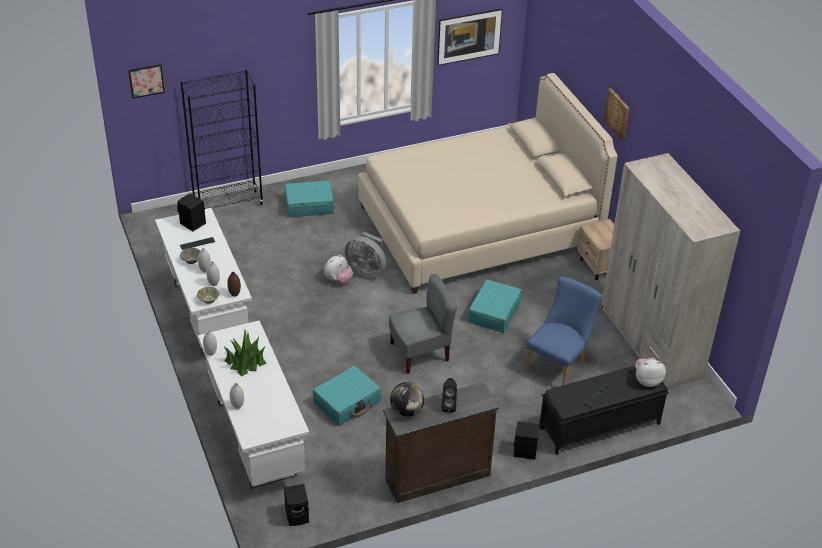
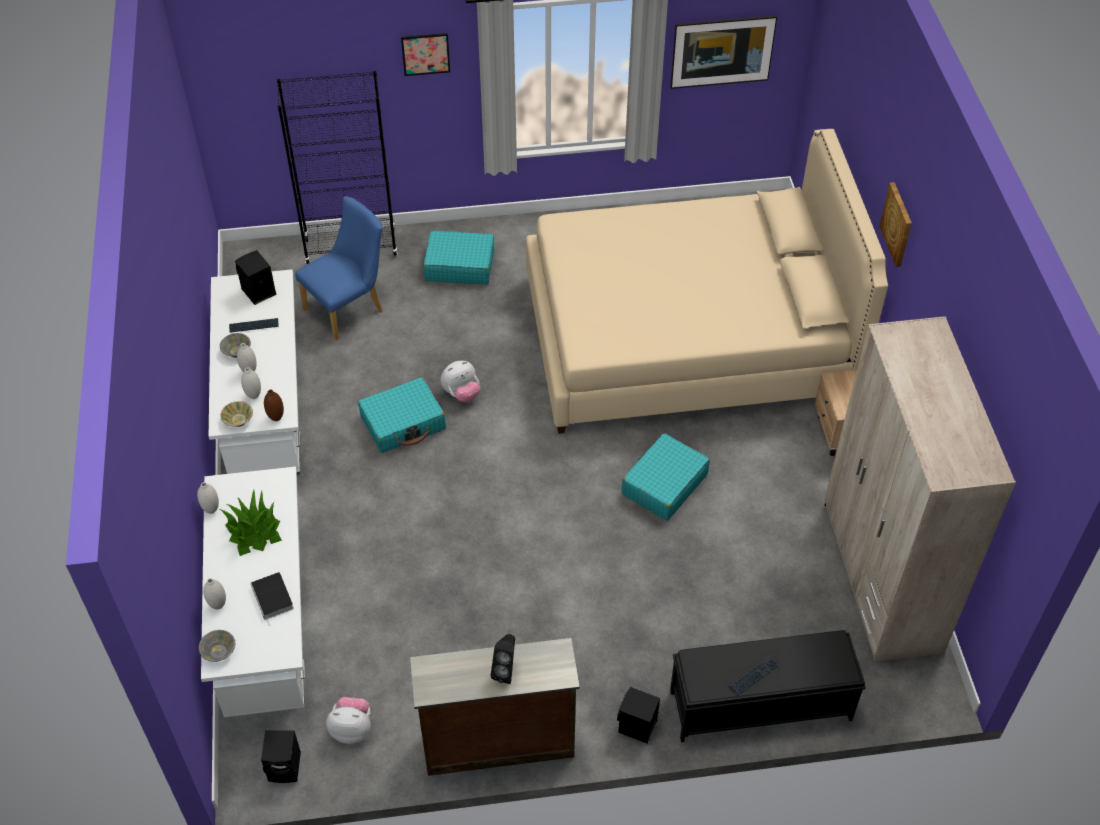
camera: 15 degrees right, 10 degrees up
picture [128,64,165,99] -> picture moved to [401,33,450,76]
turquoise suitcase [313,366,381,425] -> turquoise suitcase moved to [358,377,446,453]
grey fan [345,232,386,278] -> none
grey chair [389,274,457,374] -> none
globe [390,382,424,417] -> none
blue chair [525,277,601,386] -> blue chair moved to [295,196,382,340]
plush toy [635,358,666,387] -> plush toy moved to [326,697,371,744]
none -> grey bowl [199,630,235,662]
none -> book [250,572,294,625]

